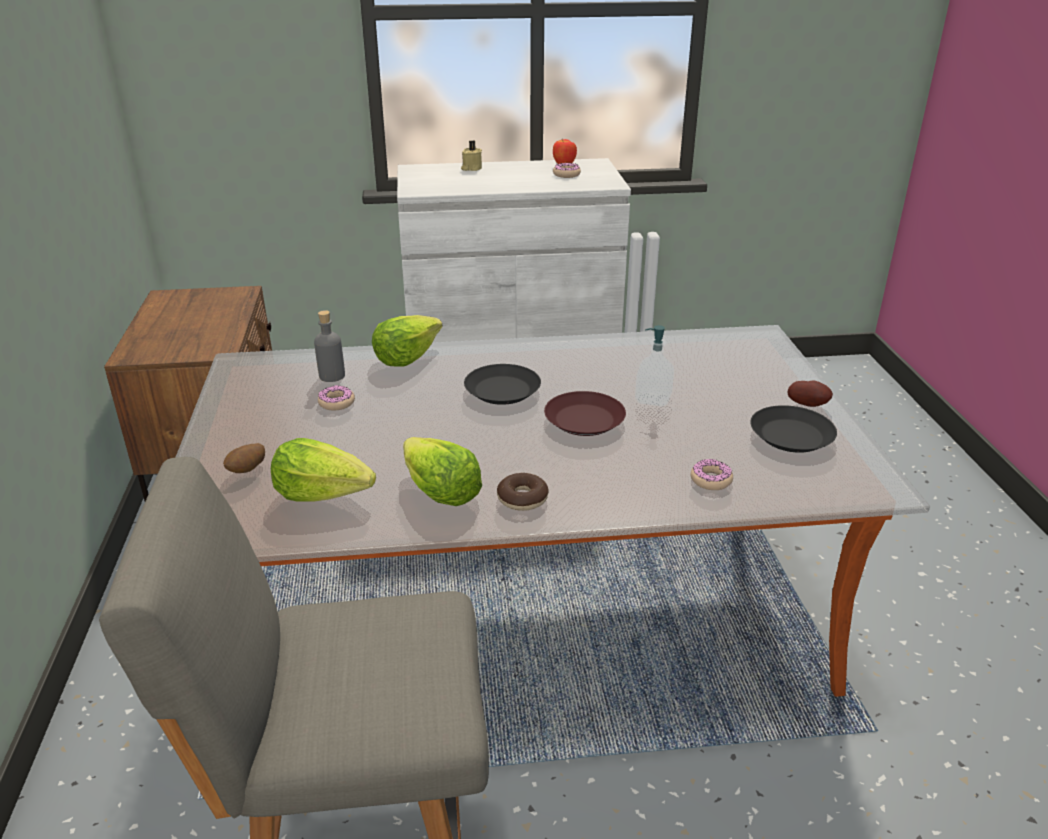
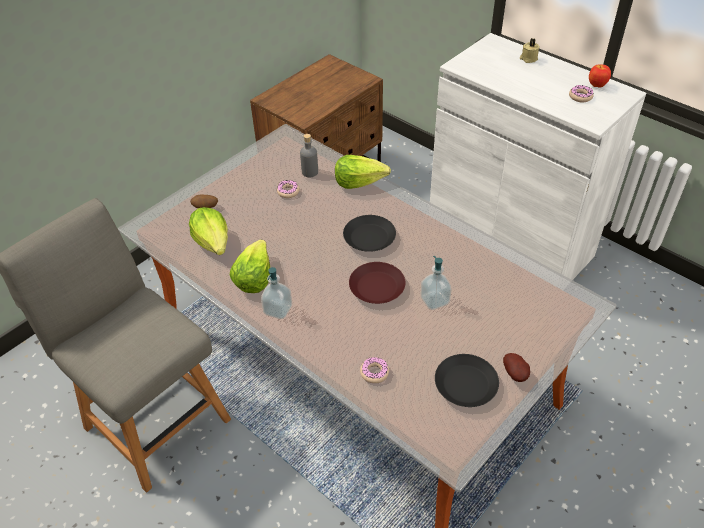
camera: 50 degrees right, 15 degrees up
donut [497,473,549,511] -> soap dispenser [261,267,292,319]

